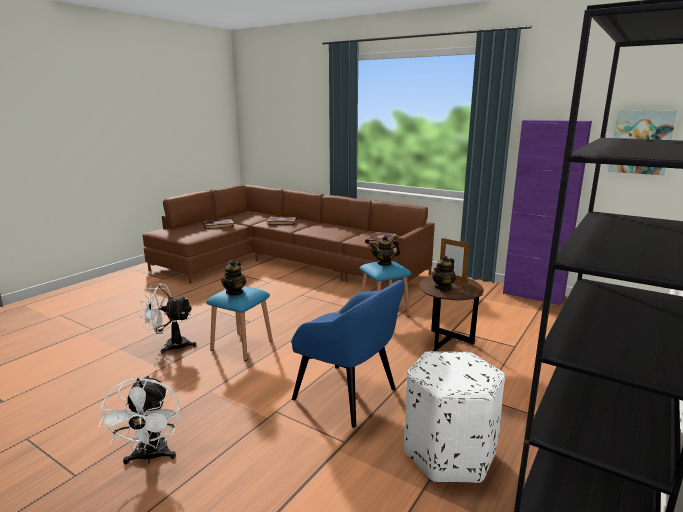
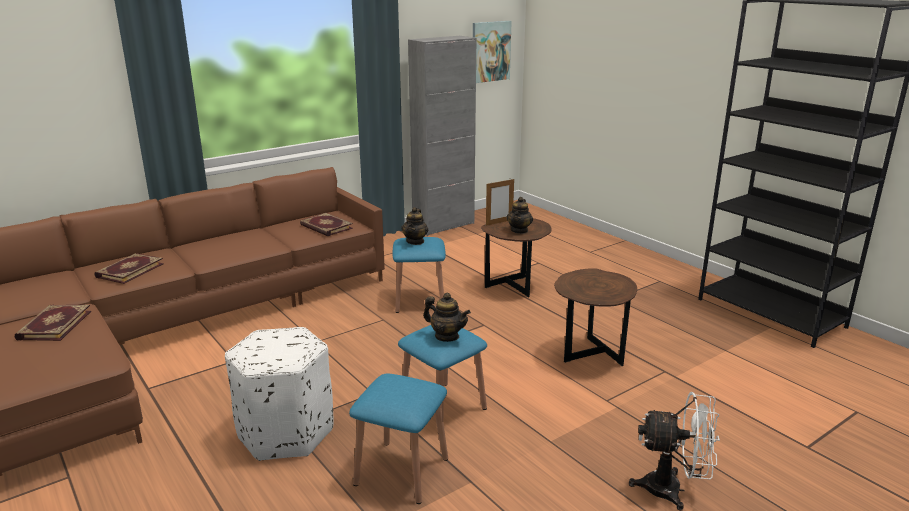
camera: 70 degrees left, 5 degrees up
white fan [140,284,196,354] -> blue stool [349,374,448,504]
blue armchair [291,280,405,428] -> brown side table [554,268,637,366]
white ottoman [404,351,505,483] -> white ottoman moved to [225,327,333,461]
teapot [432,255,456,291] -> teapot turned 45 degrees clockwise [506,197,533,234]
purple cabinet [503,120,592,306] -> grey cabinet [408,36,476,236]

